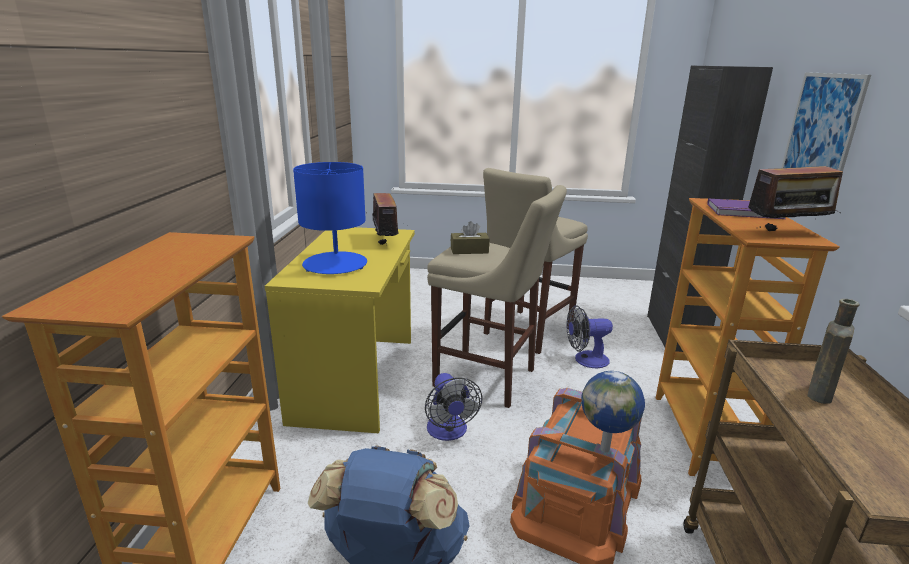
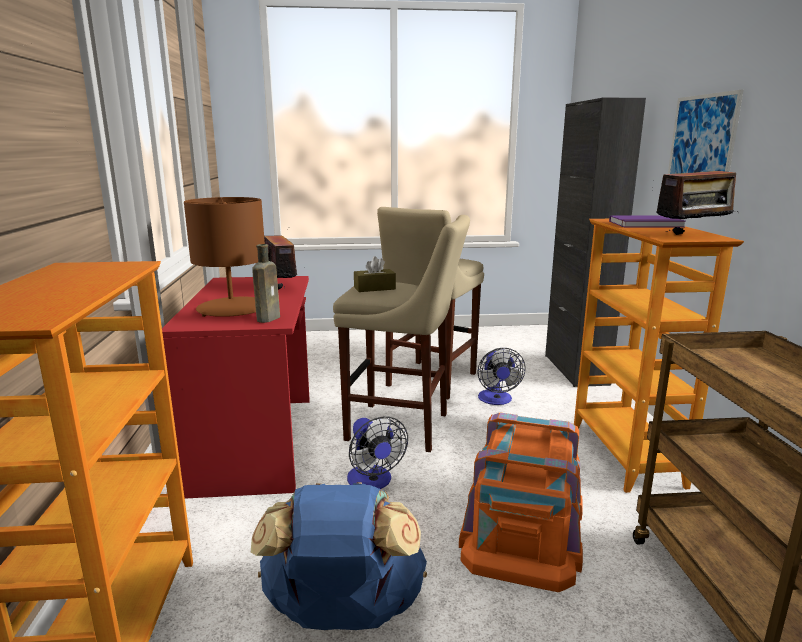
camera: 10 degrees left, 5 degrees down
yellow desk [265,227,415,433] -> red desk [162,276,310,499]
blue table lamp [293,162,367,274] -> brown table lamp [184,197,265,317]
fan [567,305,613,368] -> fan turned 75 degrees counterclockwise [477,348,526,405]
globe [581,371,645,452] -> none
brown bottle [807,299,859,404] -> brown bottle moved to [252,244,280,323]

